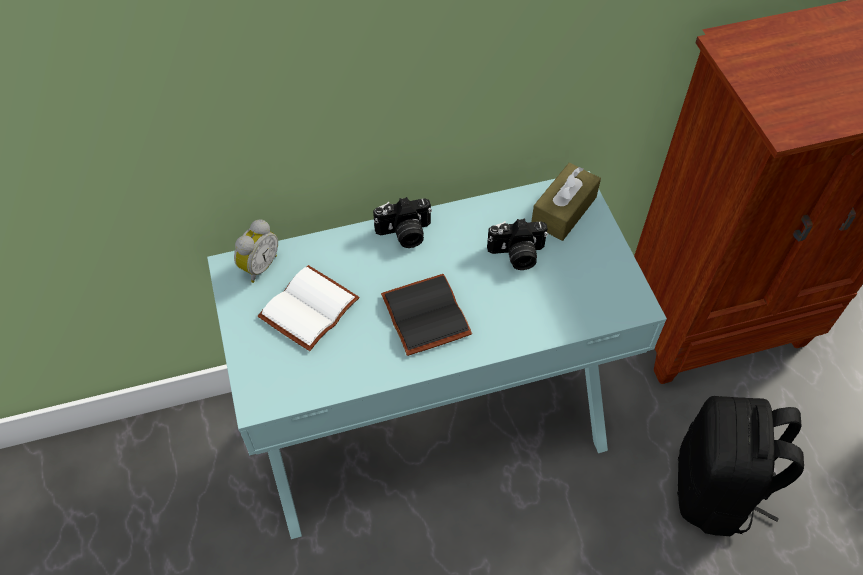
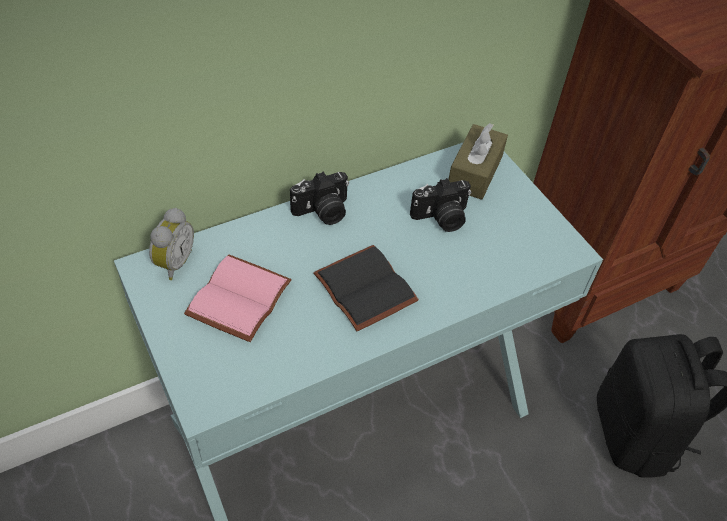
camera: 15 degrees left, 5 degrees down
white book [258,265,360,351] -> pink book [184,254,292,342]

